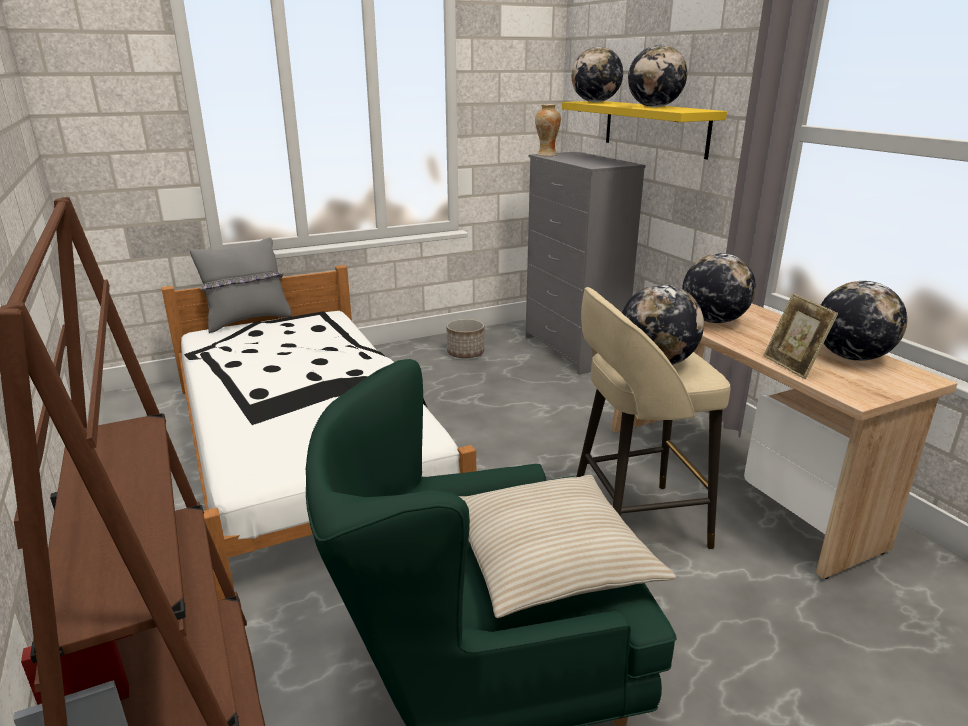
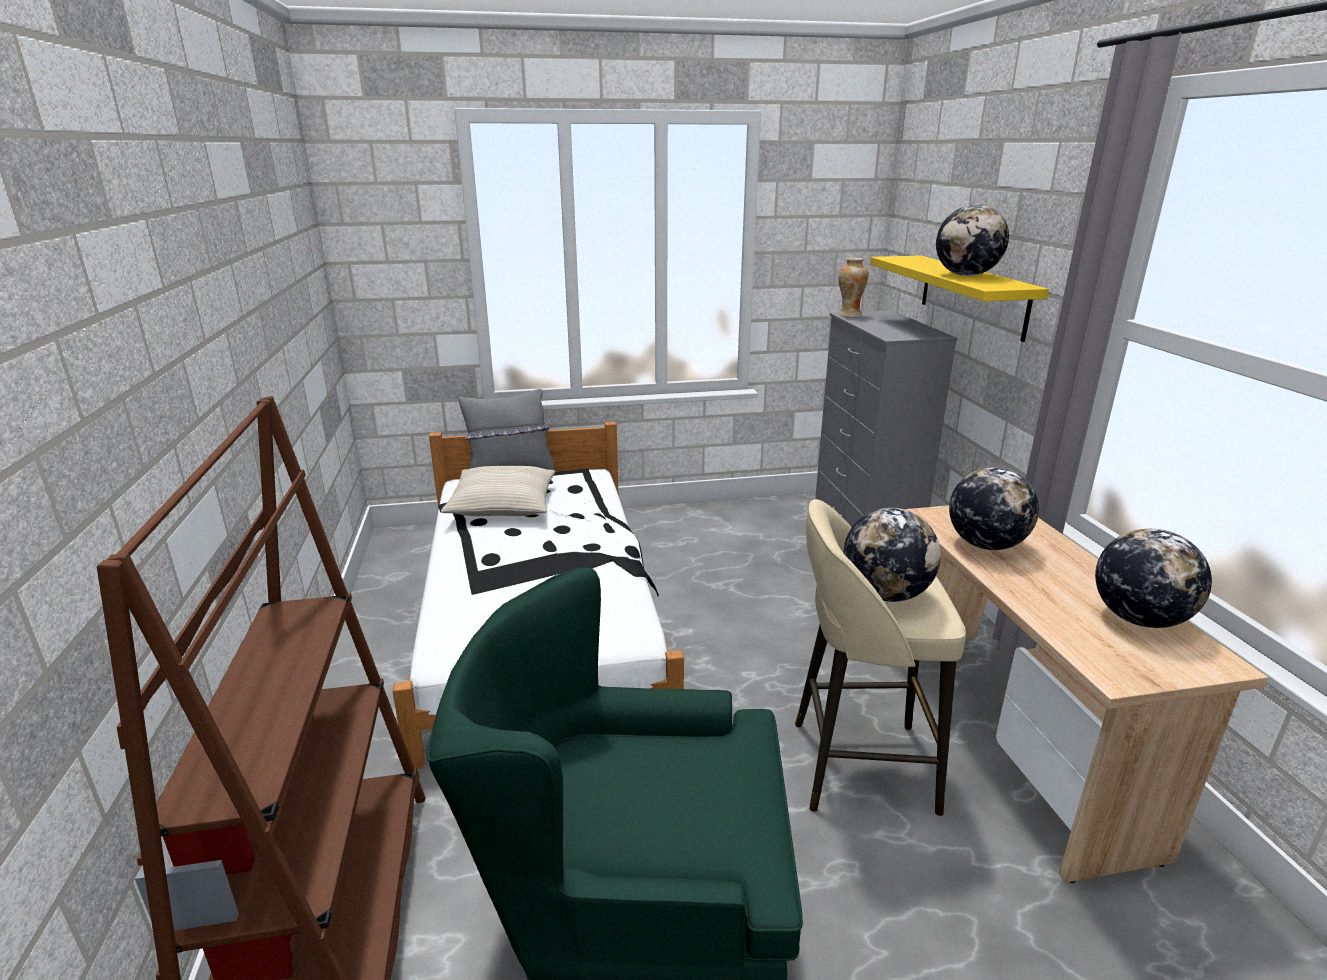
camera: 15 degrees right, 0 degrees up
planter [446,319,484,358] -> none
beige pillow [459,475,676,618] -> beige pillow moved to [441,466,555,516]
globe [572,47,623,102] -> none
picture frame [763,293,838,379] -> none

